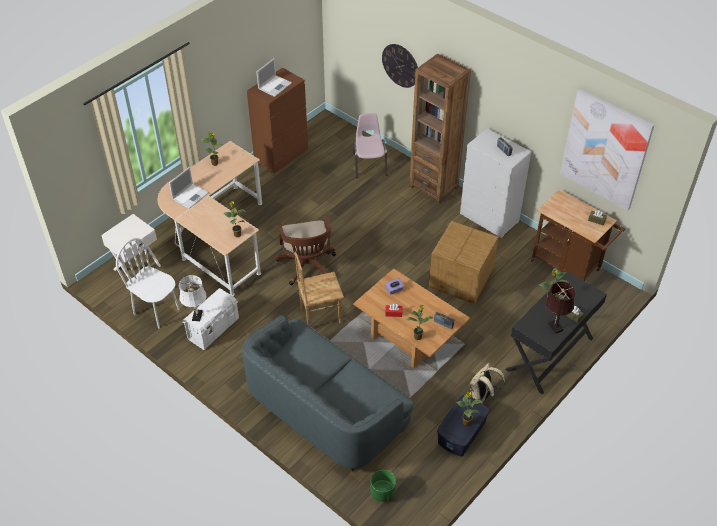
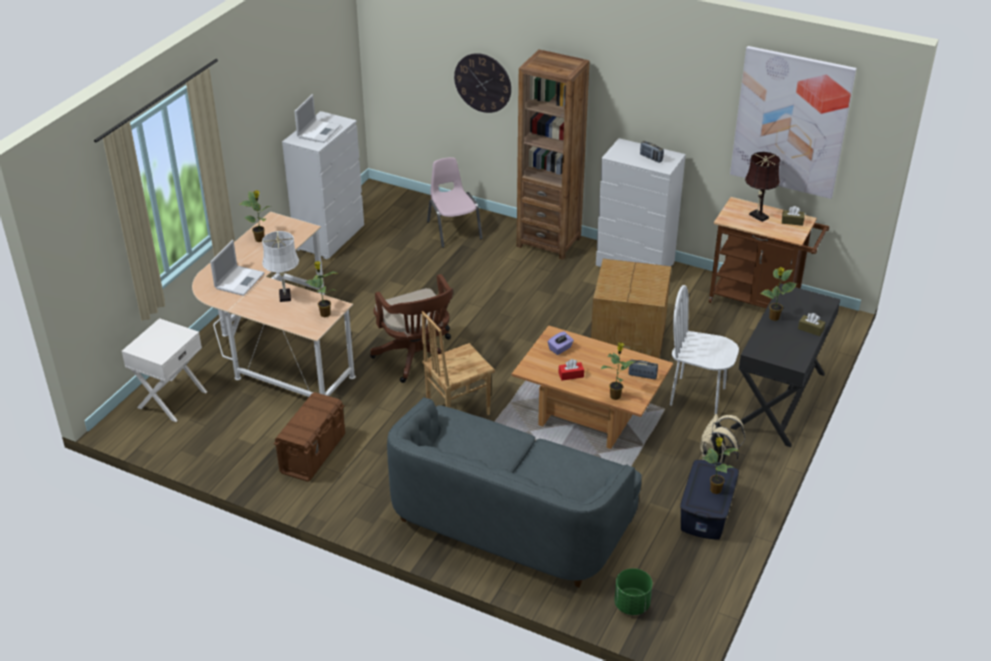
camera: 15 degrees left, 10 degrees down
white chair [116,238,180,329] -> white chair moved to [670,285,739,414]
white table lamp [179,275,206,321] -> white table lamp moved to [262,231,299,302]
white storage box [183,288,239,350] -> brown storage box [274,392,345,482]
brown dresser [247,68,308,173] -> white dresser [282,111,364,259]
brown table lamp [545,281,575,333] -> brown table lamp moved to [745,152,780,222]

